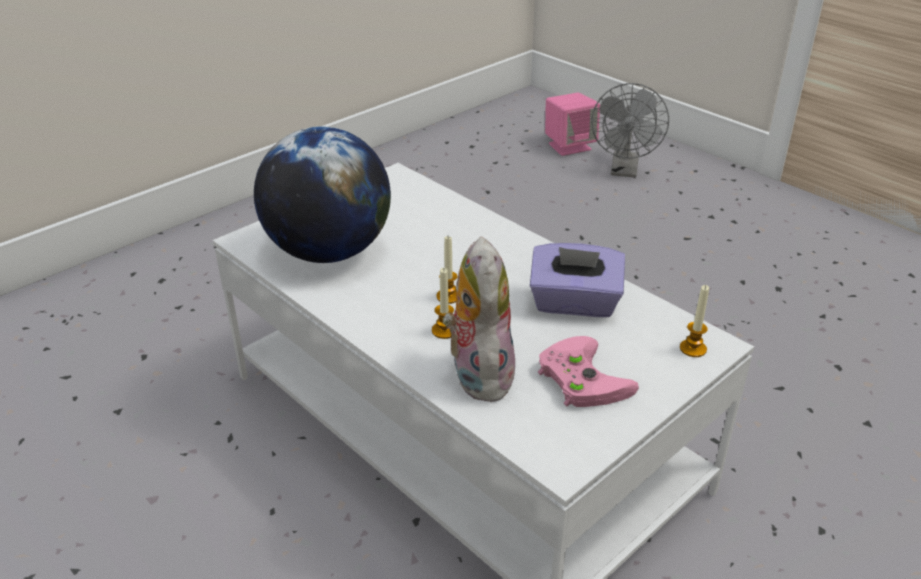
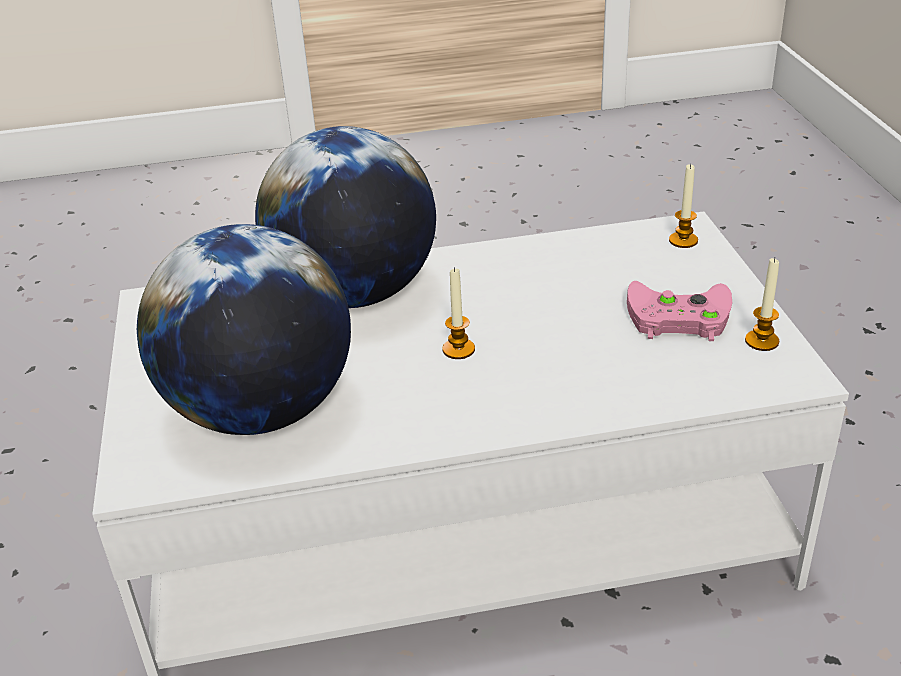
camera: 55 degrees left, 0 degrees up
candle [432,268,454,339] -> candle moved to [745,258,779,351]
plush toy [442,236,515,402] -> none
purple tissue box [530,243,625,317] -> none
pink speaker [545,93,600,156] -> none
grey fan [592,83,669,178] -> none
none -> globe [255,126,436,308]

